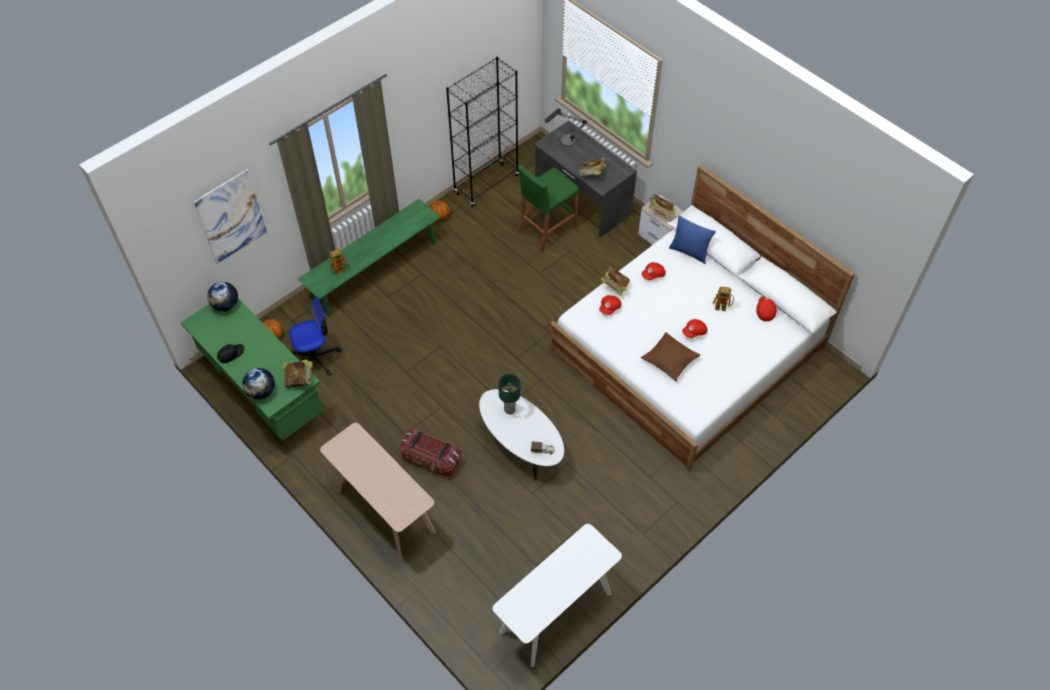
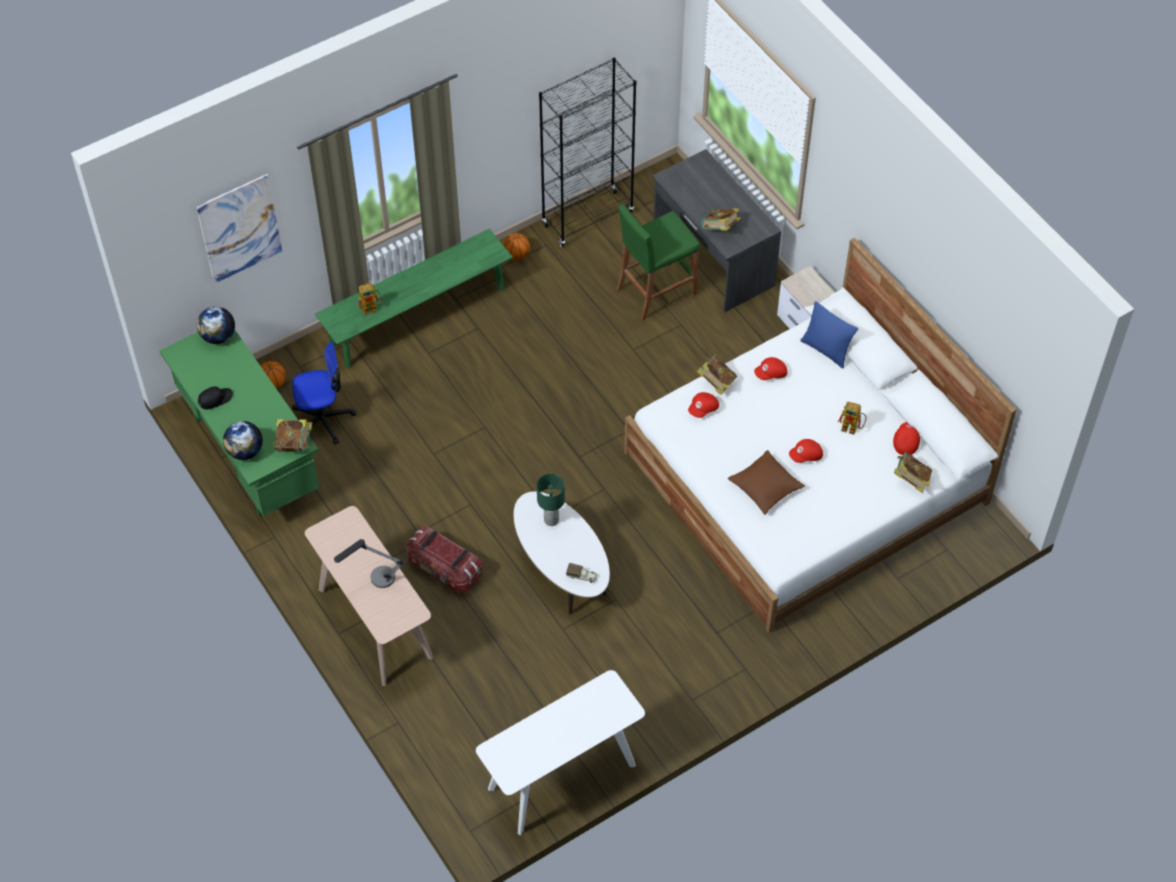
camera: 10 degrees right, 0 degrees up
table lamp [545,108,587,147] -> table lamp moved to [334,539,406,588]
book [649,194,674,219] -> book moved to [894,452,932,493]

